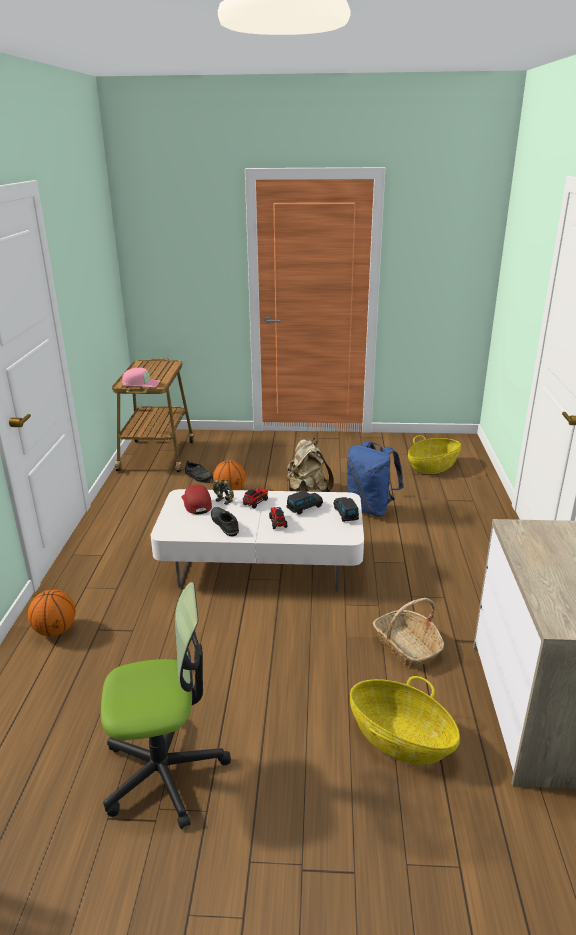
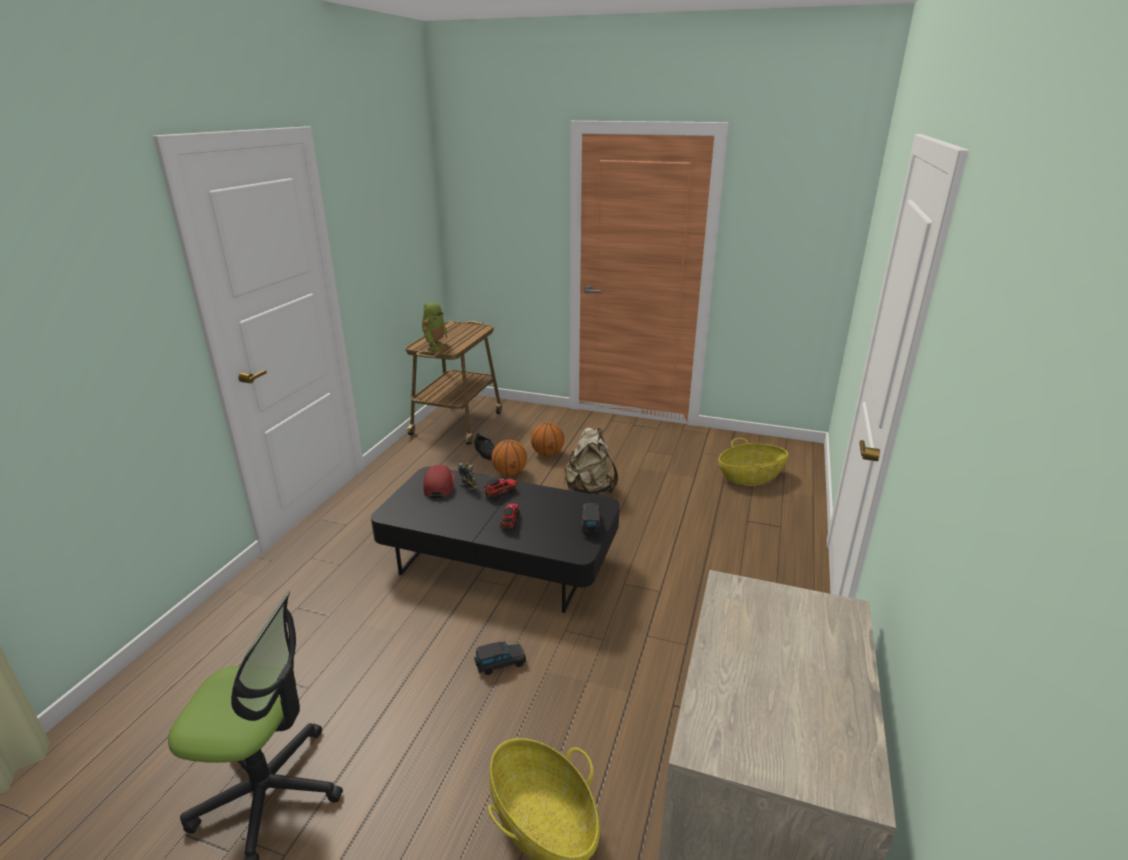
camera: 15 degrees right, 0 degrees up
basketball [28,590,76,636] -> basketball moved to [531,422,564,456]
pink cap [122,368,161,387] -> toy robot [422,302,449,351]
white coffee table [151,489,364,592] -> black coffee table [371,466,620,613]
black shoe [211,507,239,537] -> none
black toy car [286,491,323,514] -> black toy car moved to [474,642,526,675]
blue backpack [347,442,404,516] -> none
basket [373,598,444,668] -> none

